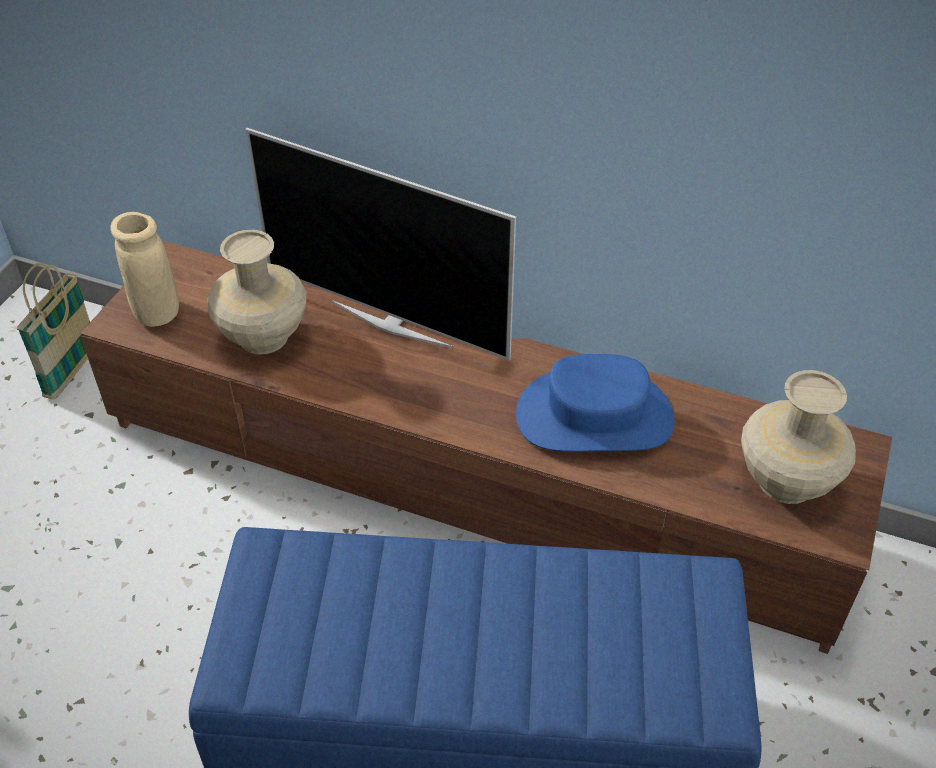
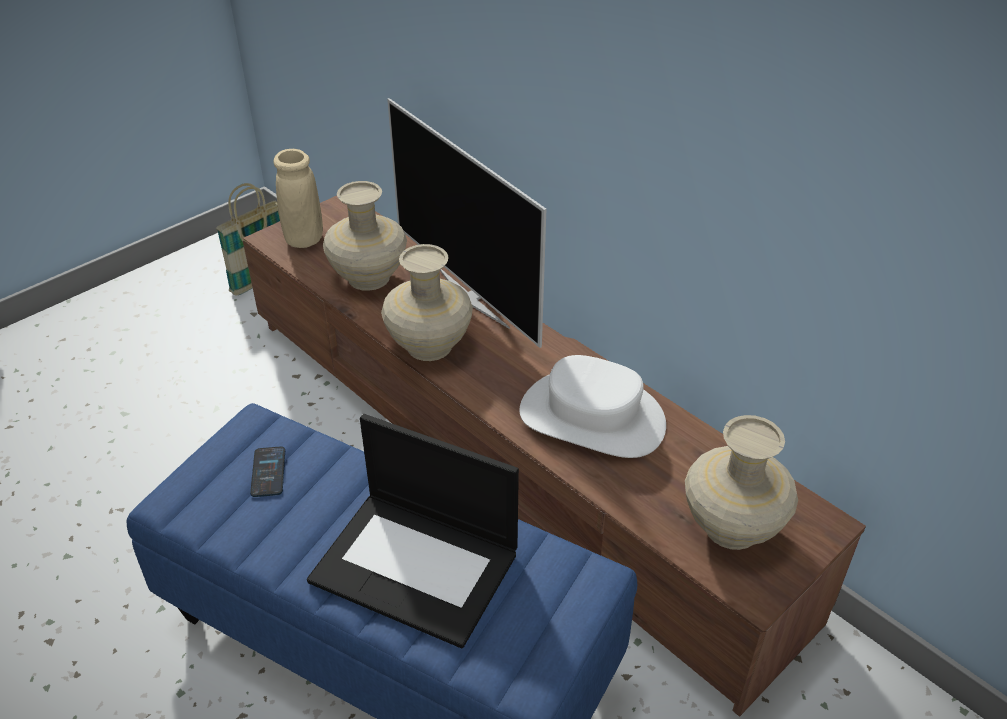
camera: 25 degrees right, 5 degrees down
blue hat [516,354,675,452] -> white hat [520,355,666,458]
none -> phone [250,446,285,497]
none -> laptop [307,414,519,649]
none -> beige vase [381,244,473,361]

